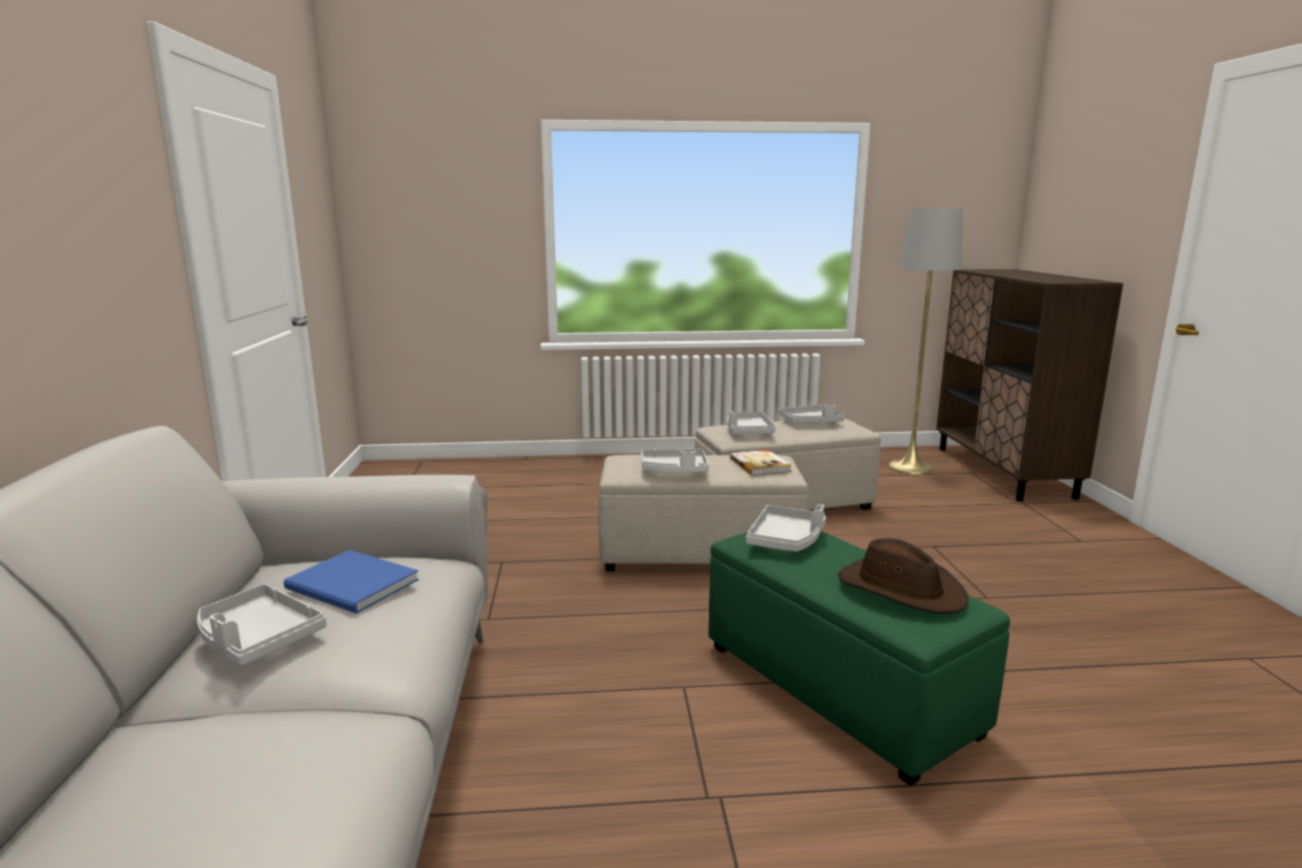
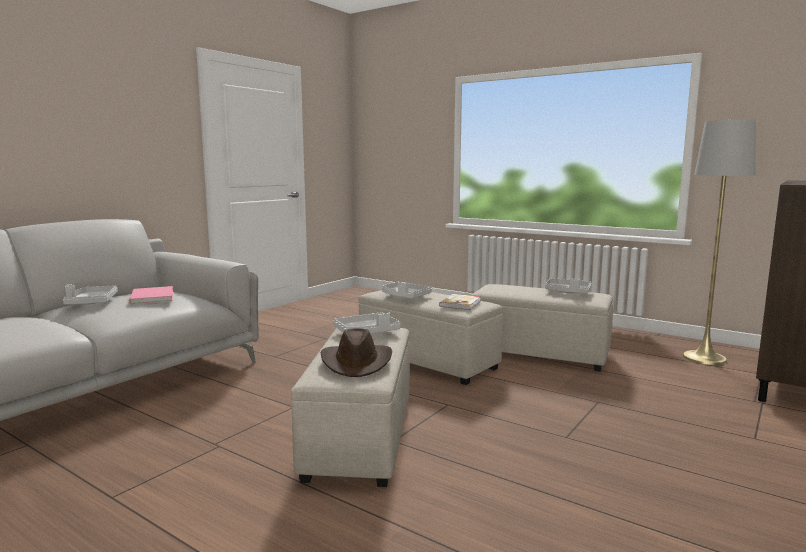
camera: 40 degrees right, 5 degrees down
blue book [284,550,419,614] -> pink book [129,286,173,304]
green ottoman [709,531,1010,786] -> beige ottoman [291,328,410,487]
grey tray [727,411,775,434] -> none

